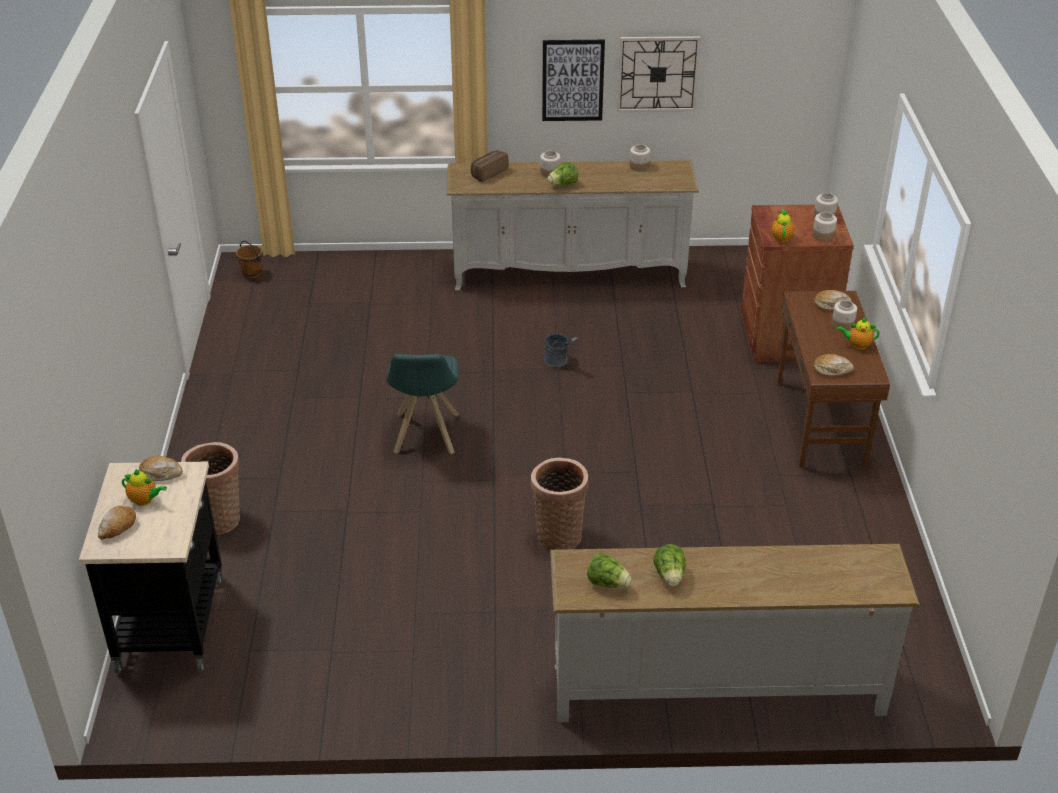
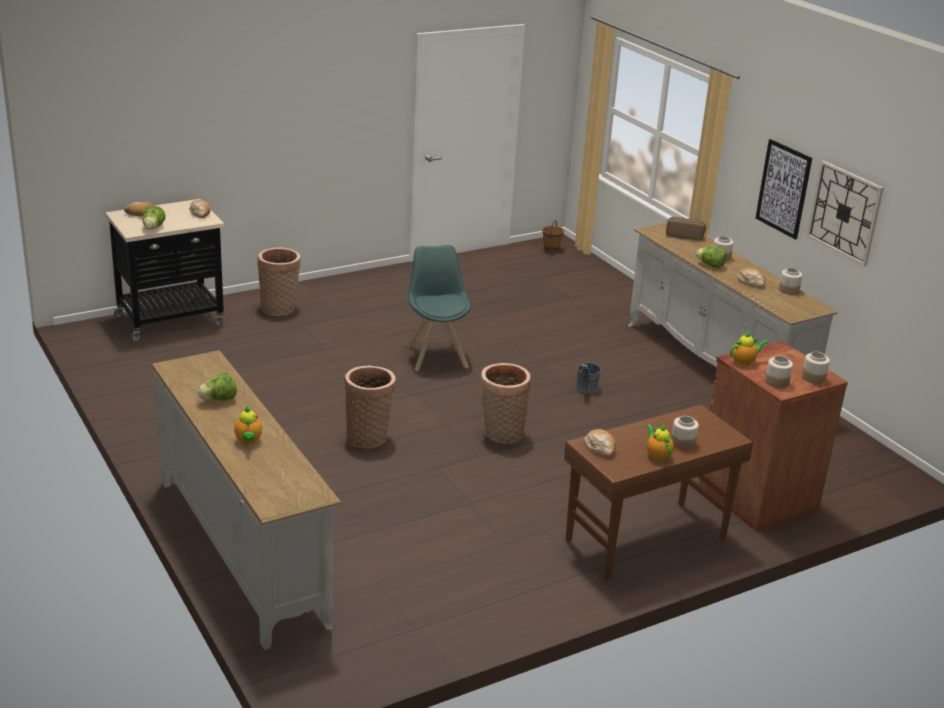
camera: 60 degrees right, 10 degrees down
teapot [122,469,167,506] -> teapot moved to [234,407,262,445]
turquoise chair [386,354,459,454] -> turquoise chair turned 105 degrees clockwise [407,245,471,372]
lettuce [587,553,632,588] -> lettuce moved to [142,206,166,229]
bread [814,290,852,310] -> bread moved to [737,268,765,288]
none -> basket [481,363,531,444]

